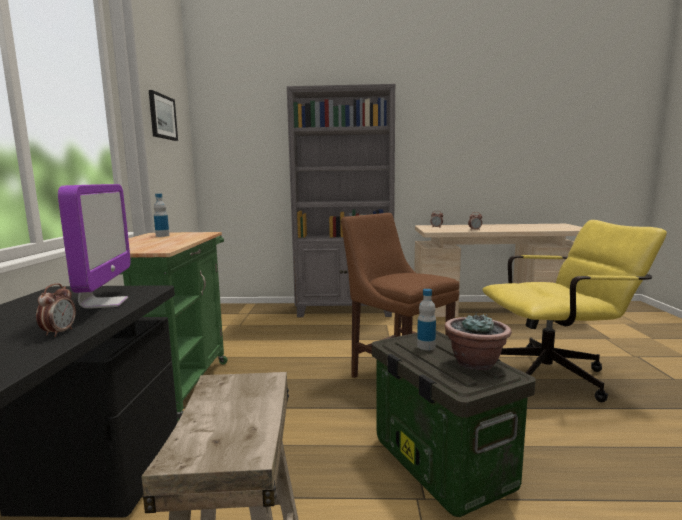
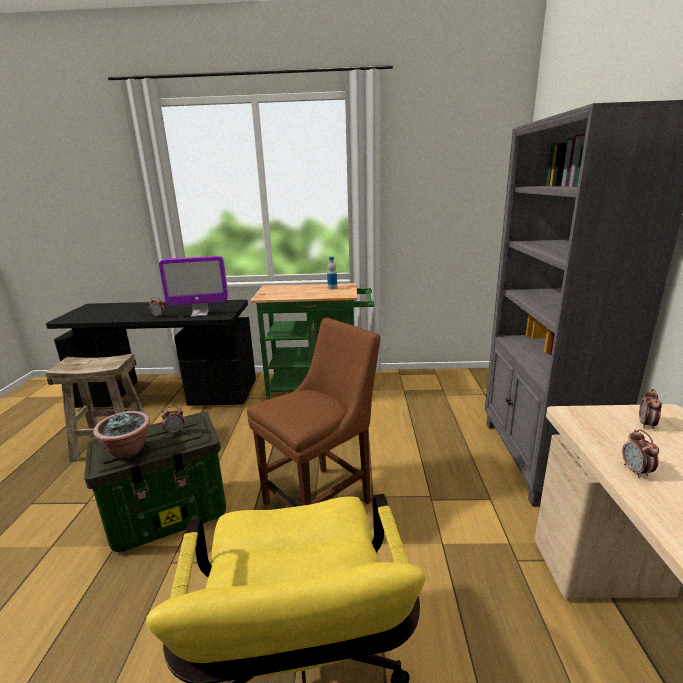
camera: 90 degrees right, 10 degrees up
picture [149,90,178,141] -> none
bottle [417,289,436,350] -> alarm clock [161,406,185,435]

